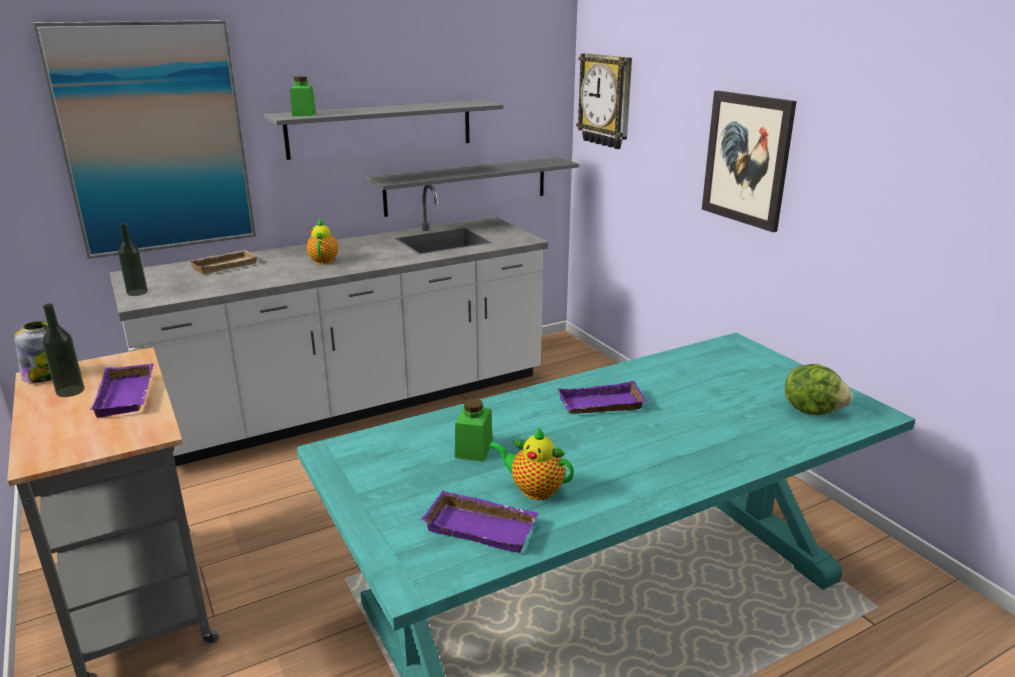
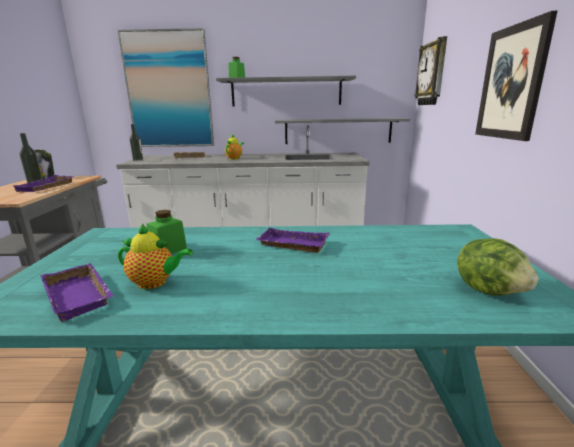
camera: 30 degrees right, 5 degrees down
teapot [488,427,574,500] -> teapot turned 135 degrees clockwise [118,224,193,289]

